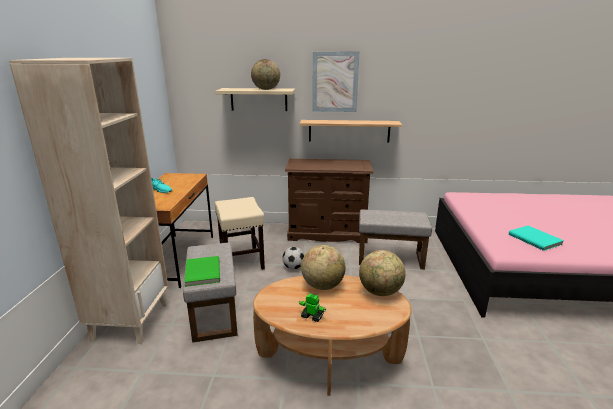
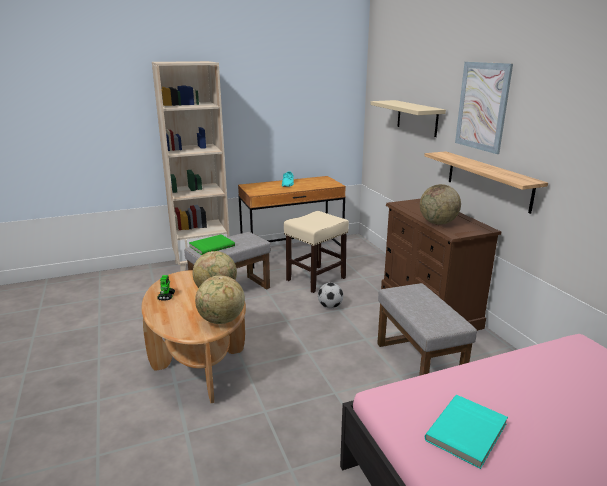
camera: 65 degrees right, 0 degrees up
globe [251,59,280,90] -> globe moved to [420,184,461,225]

